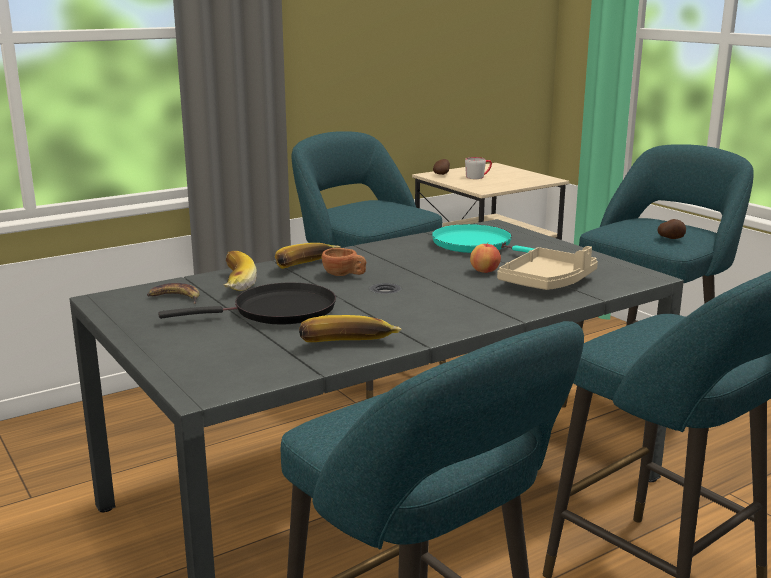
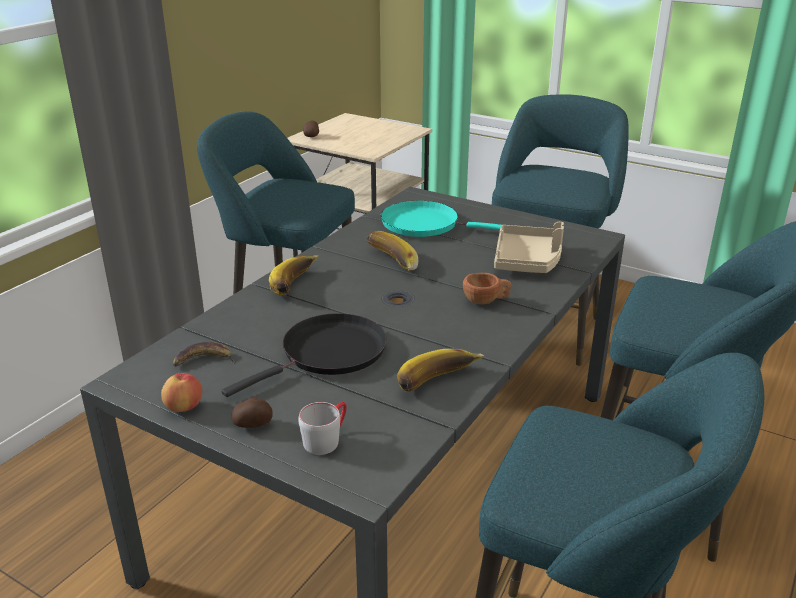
camera: 25 degrees left, 10 degrees up
banana [223,251,257,291] -> banana moved to [367,231,418,271]
brown cup [322,248,366,276] -> brown cup moved to [463,273,512,304]
grey mug [465,157,492,179] -> grey mug moved to [298,402,347,455]
apple [470,243,501,273] -> apple moved to [161,373,202,412]
potato [657,219,686,239] -> potato moved to [232,397,273,428]

